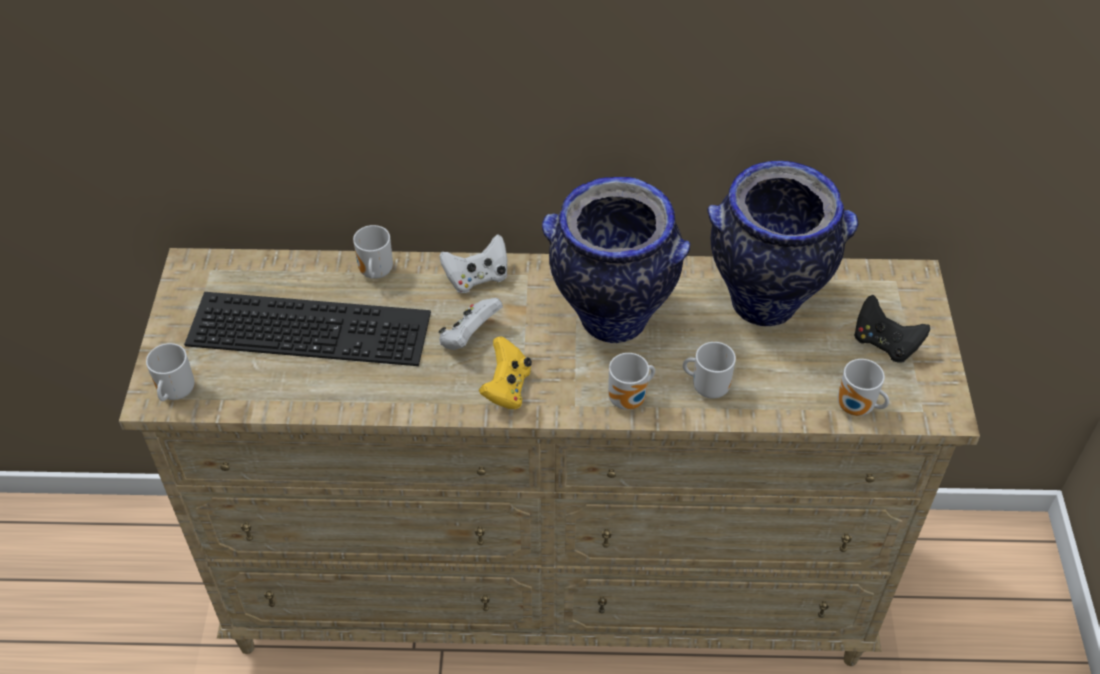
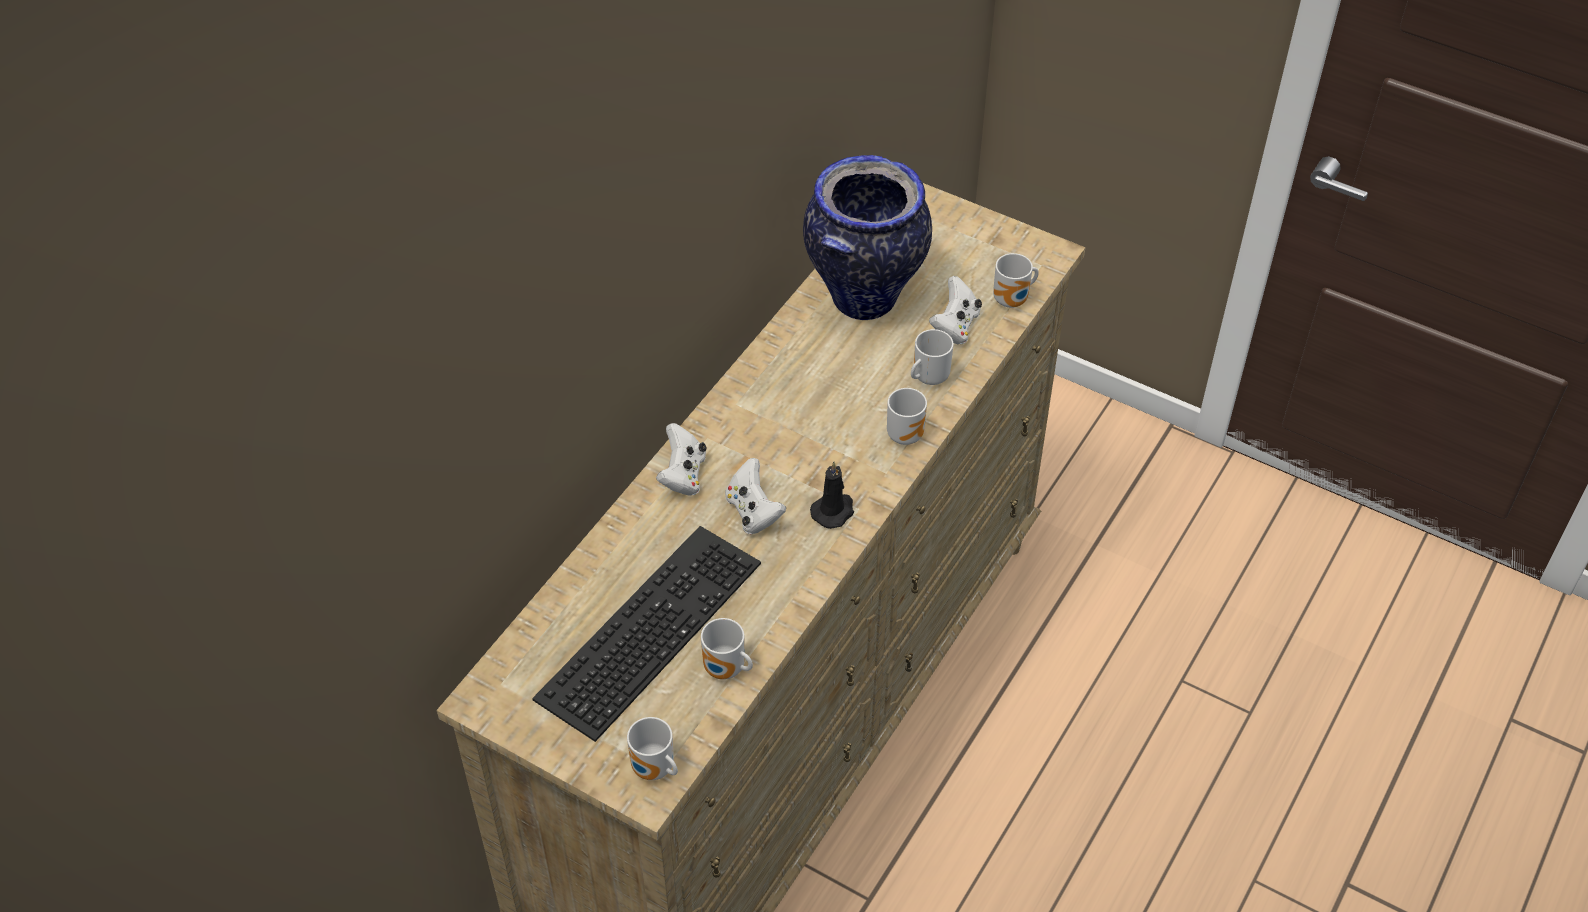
camera: 60 degrees left, 0 degrees up
mug [353,225,393,279] -> mug moved to [701,618,753,680]
yellow game controller [479,337,532,409] -> black candle [810,461,854,529]
vase [542,177,690,343] -> none
black game controller [854,295,930,363] -> none
none -> white game controller [929,276,982,344]

